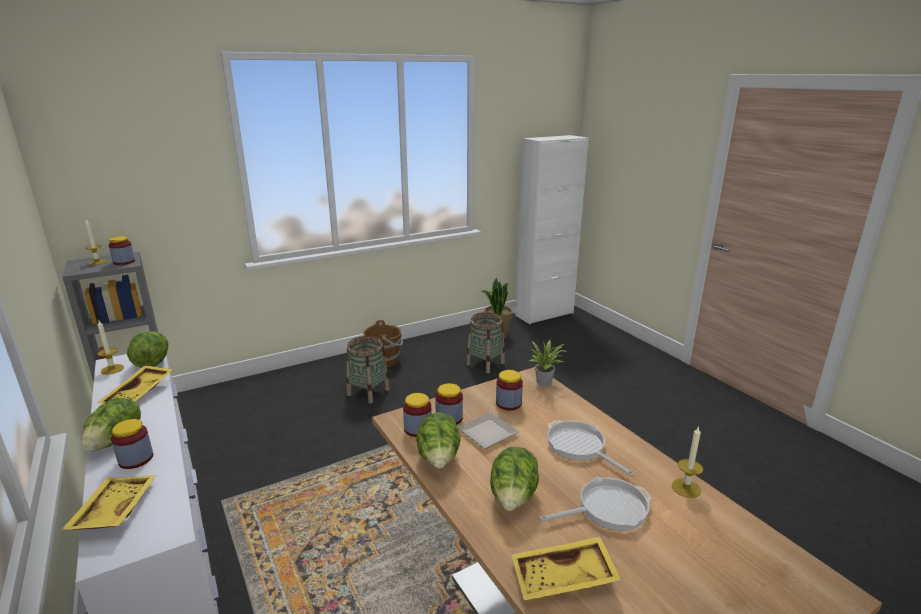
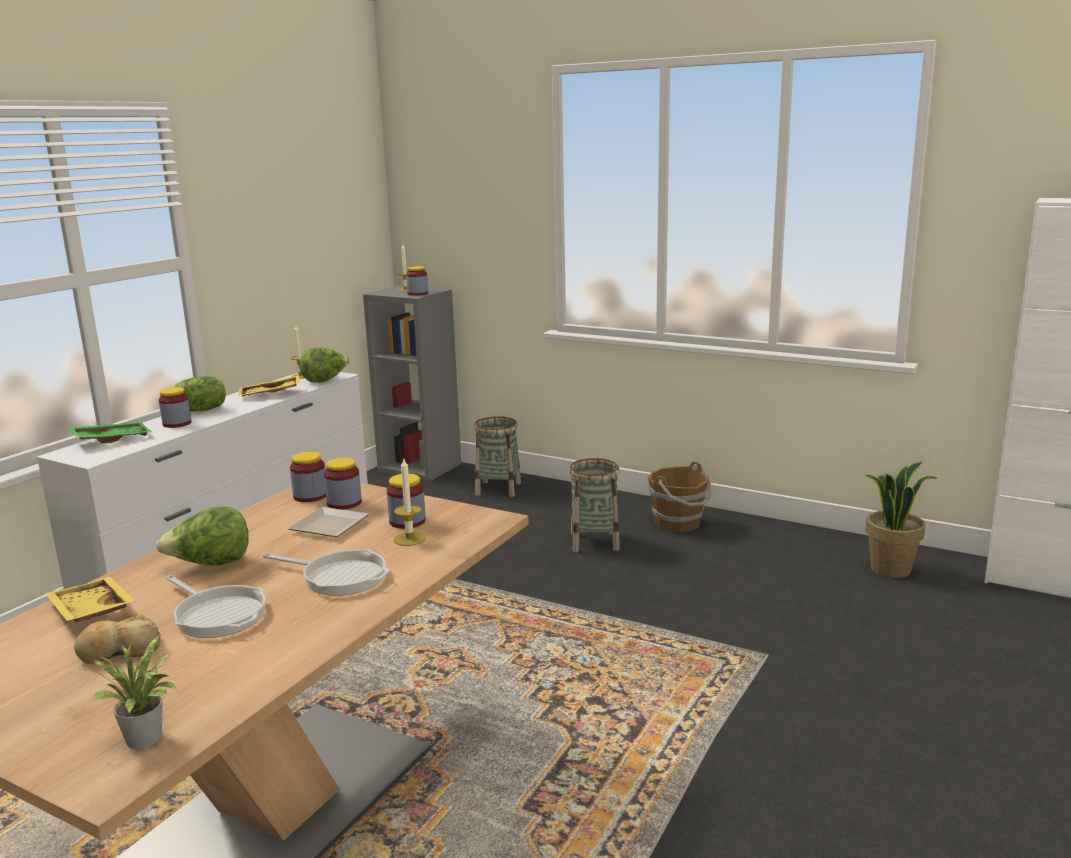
camera: 60 degrees right, 5 degrees down
yellow tray [61,475,157,530] -> green tray [68,422,152,443]
lettuce [416,412,461,468] -> none
basket [466,312,505,373] -> basket moved to [474,416,521,497]
potted plant [530,340,566,386] -> potted plant moved to [68,636,178,749]
frying pan [547,420,635,477] -> frying pan turned 90 degrees clockwise [263,549,390,596]
candle [672,426,703,498] -> candle moved to [394,459,426,546]
none -> bread [74,615,161,664]

